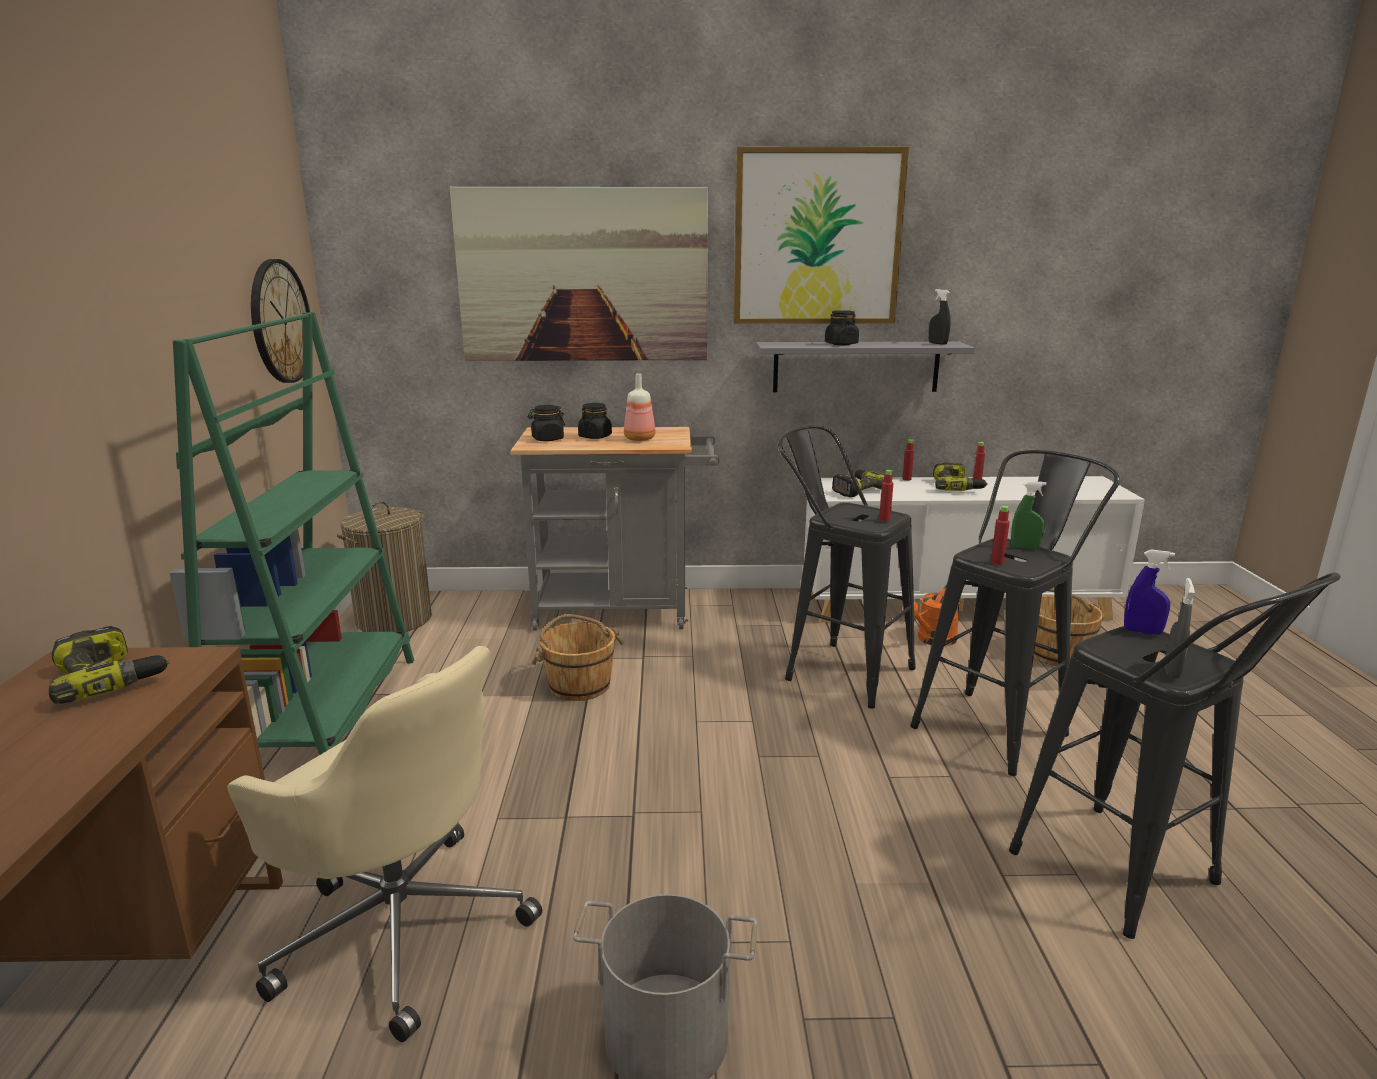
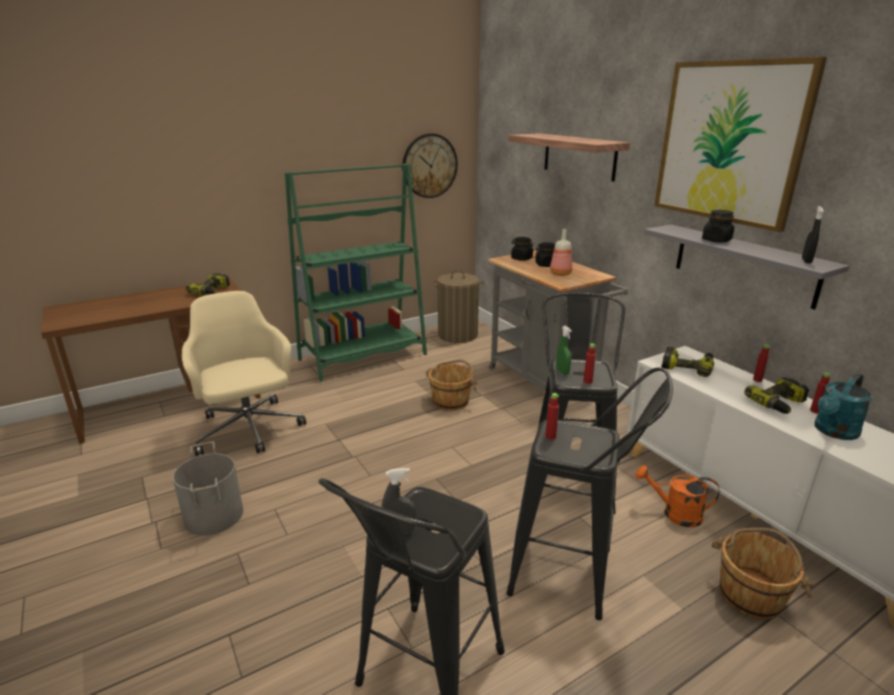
camera: 60 degrees right, 5 degrees up
beige office chair [227,646,542,1042] -> beige office chair turned 150 degrees clockwise [182,291,306,456]
picture [450,186,708,361] -> shelf [508,133,630,182]
green spray bottle [1011,481,1047,549] -> green spray bottle moved to [556,326,572,375]
blue spray bottle [1124,550,1175,635] -> none
none -> turquoise watering can [814,373,872,440]

